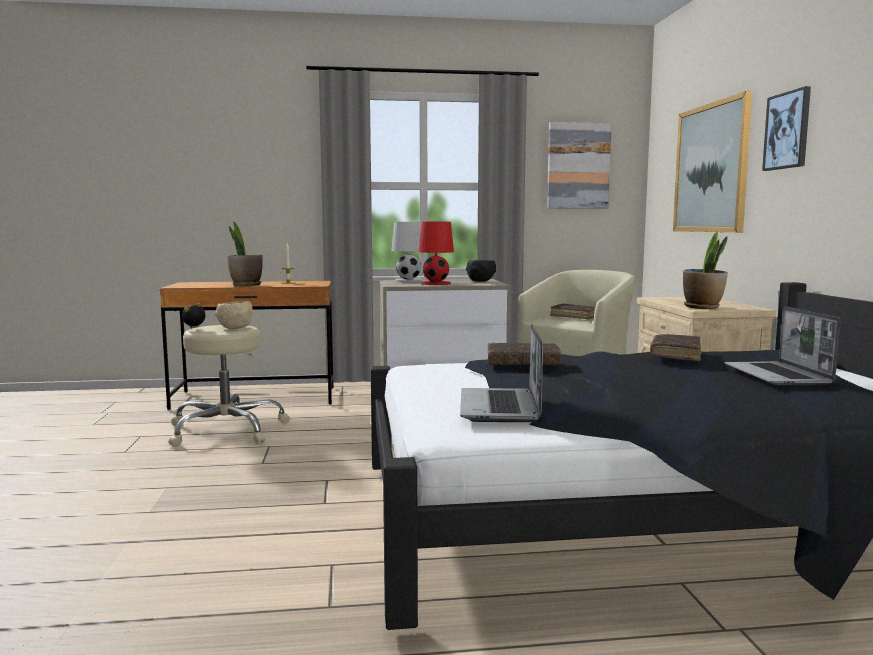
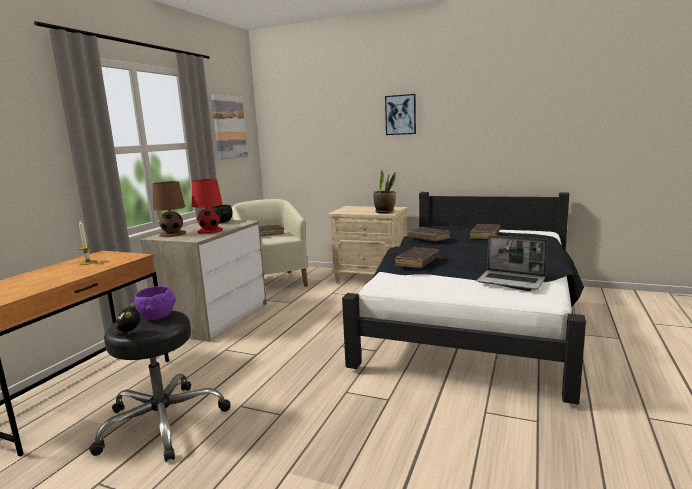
camera: 60 degrees left, 5 degrees up
beige stool [169,325,290,447] -> black stool [89,311,231,462]
beige bowl [215,301,253,329] -> purple bowl [134,286,176,320]
potted plant [227,221,263,286] -> none
white table lamp [392,222,423,282] -> brown table lamp [152,181,186,237]
picture [673,91,753,232] -> none
laptop [724,306,840,385] -> brown book [470,224,500,239]

